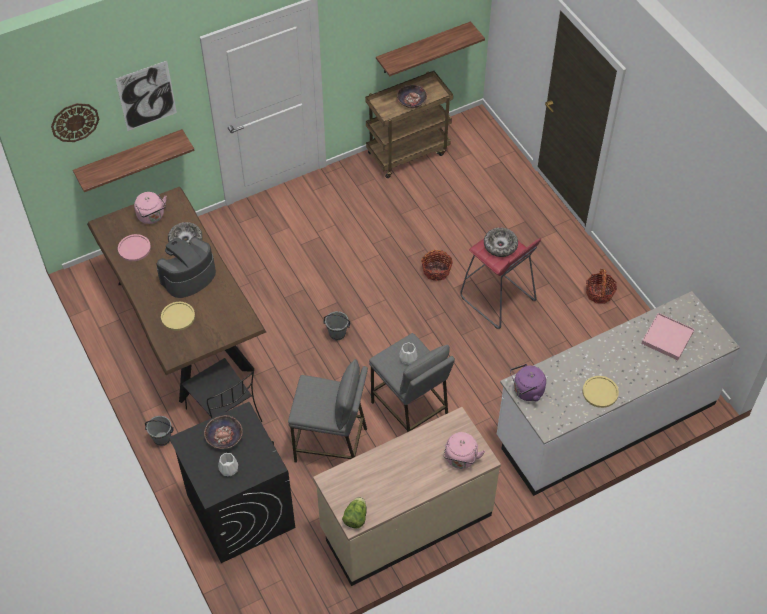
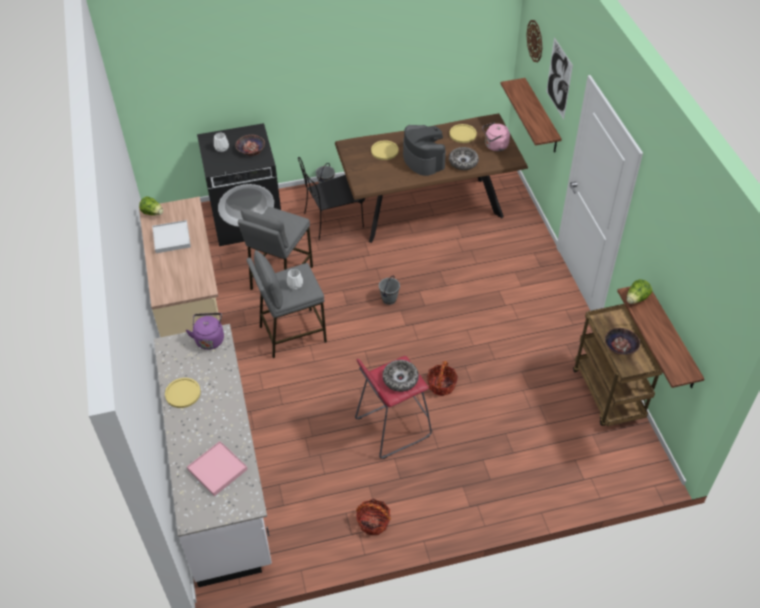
camera: 105 degrees right, 5 degrees down
pink plate [118,234,151,261] -> yellow plate [449,124,477,143]
pink kettle [443,432,485,469] -> none
none -> white tray [152,220,191,253]
none -> lettuce [626,279,652,304]

